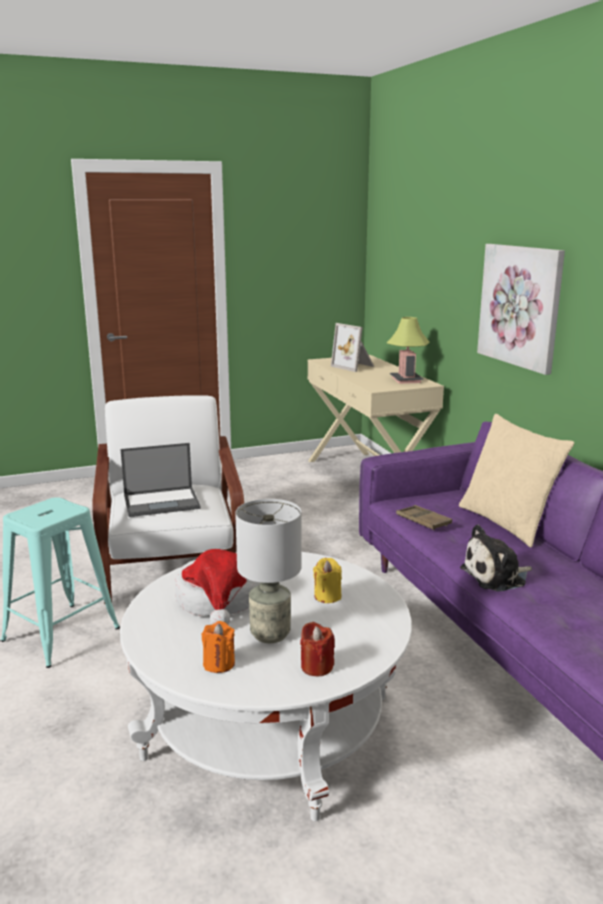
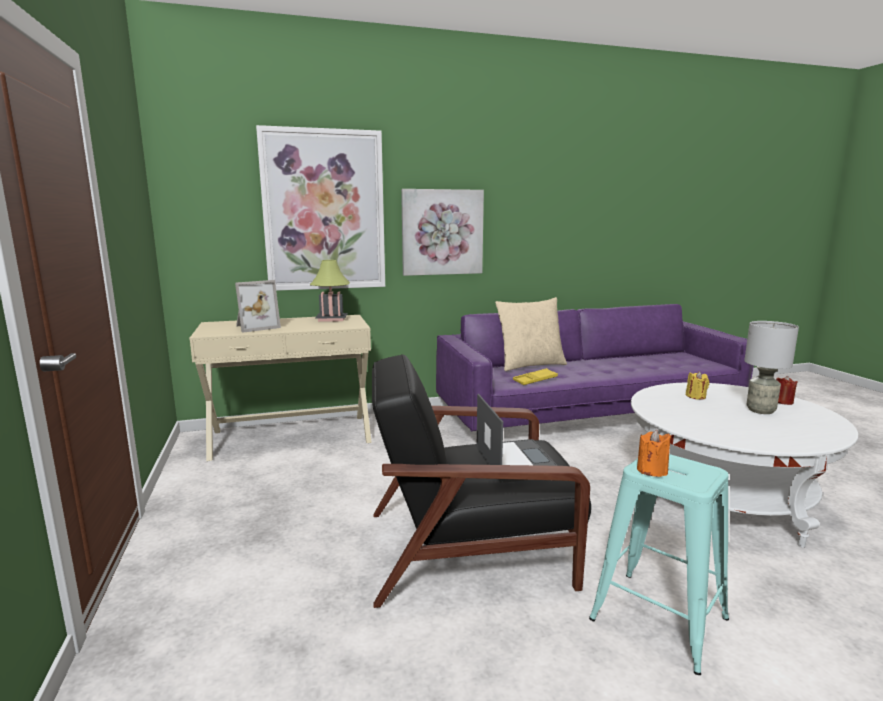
camera: 85 degrees left, 5 degrees down
white armchair [92,396,244,604] -> black armchair [372,354,591,608]
hat [175,549,260,625] -> none
orange candle [202,621,235,673] -> orange candle moved to [637,430,671,477]
brown tray [396,505,452,530] -> yellow tray [513,368,558,385]
plush toy [460,524,532,591] -> none
none -> picture [256,125,385,291]

